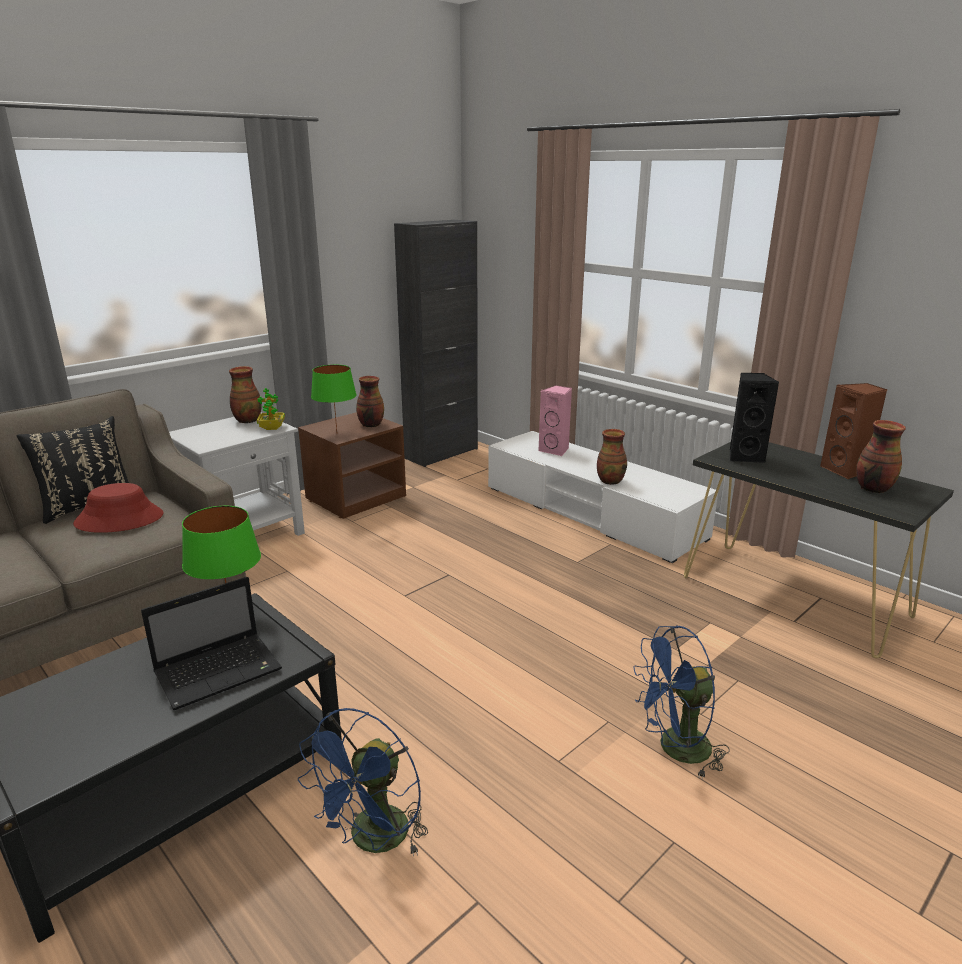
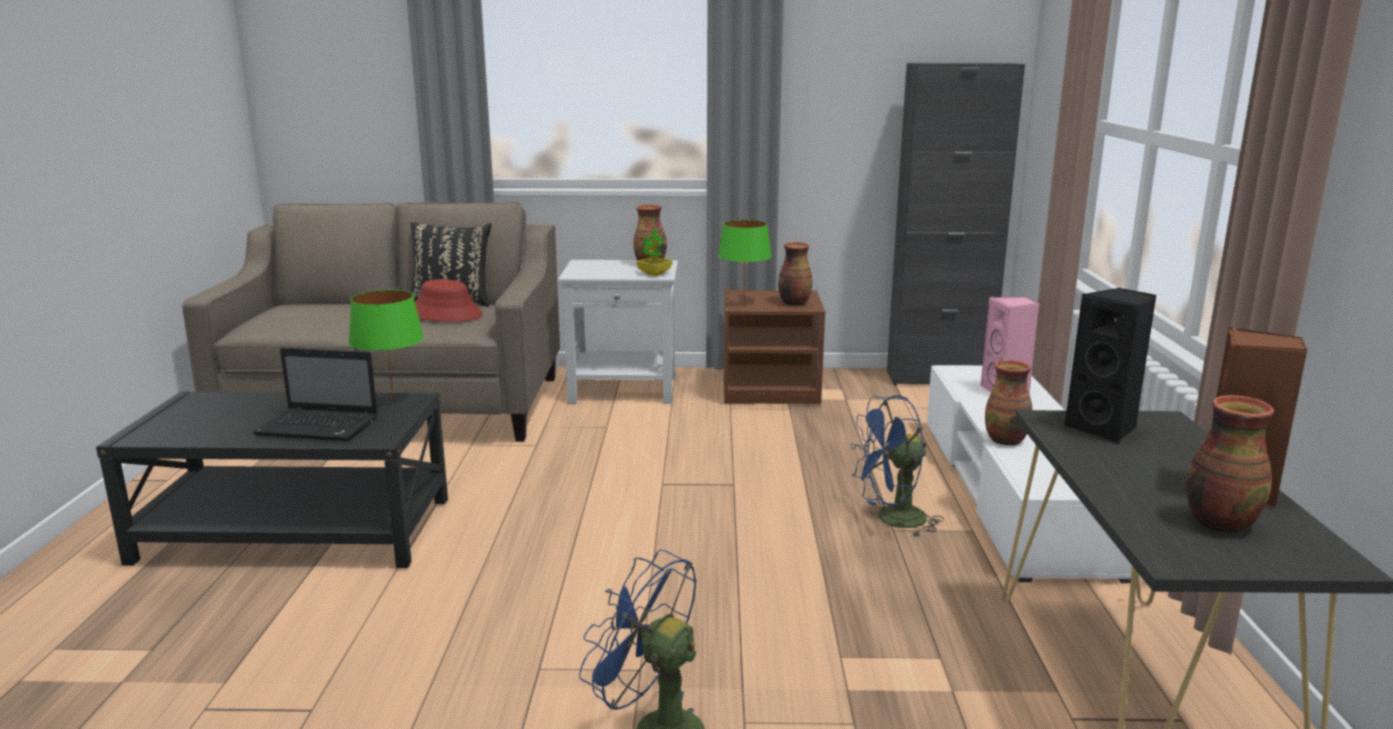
camera: 45 degrees right, 5 degrees down
blue fan [298,708,428,856] -> blue fan moved to [850,395,944,537]

